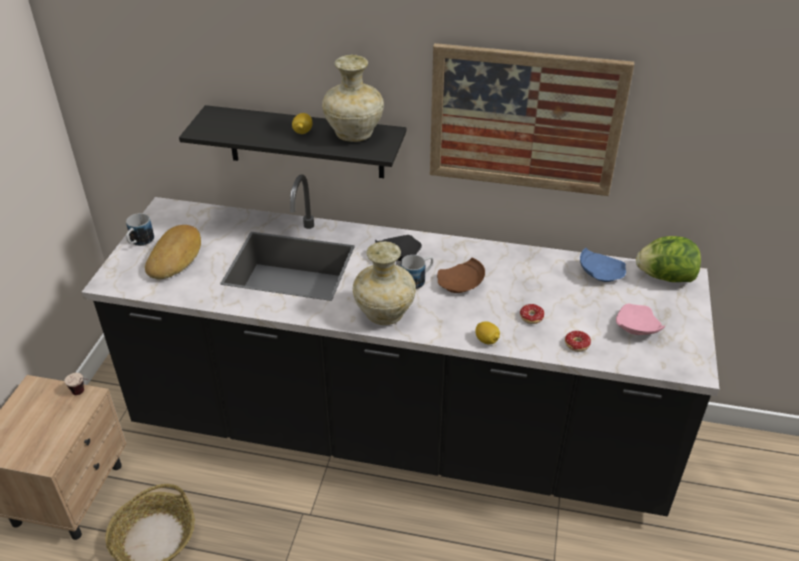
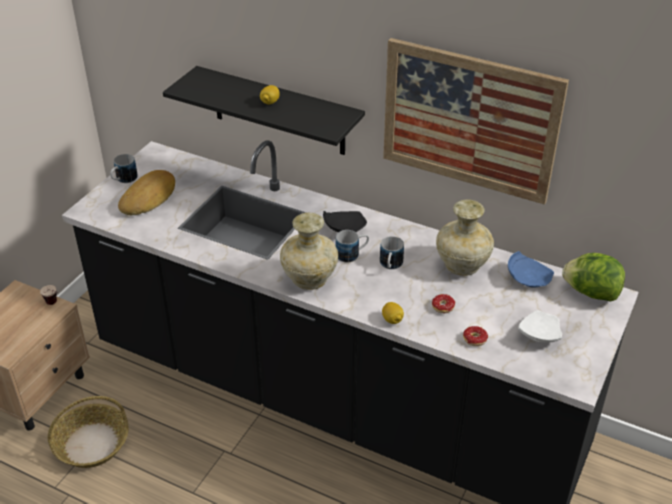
camera: 15 degrees right, 0 degrees up
beige vase [322,54,384,142] -> beige vase moved to [436,199,494,276]
brown plate [437,258,485,293] -> mug [380,236,404,269]
pink plate [616,304,665,335] -> white plate [518,311,562,343]

